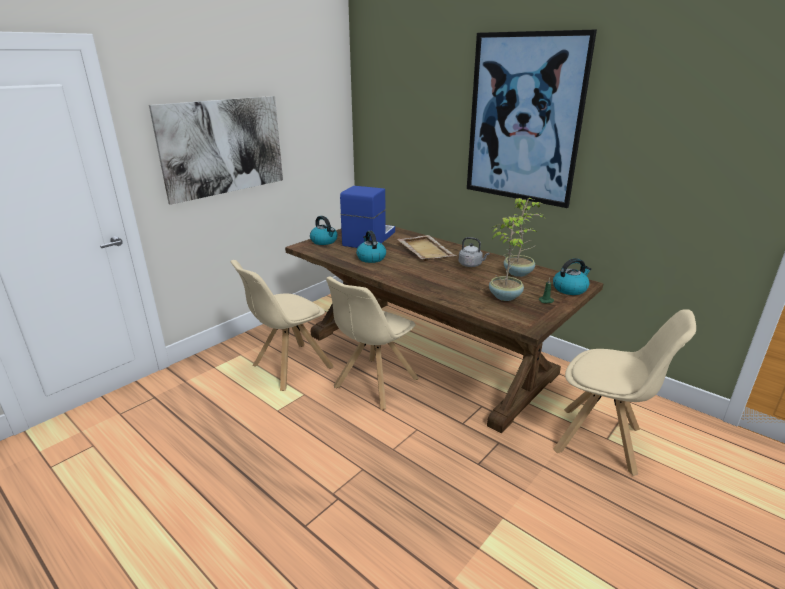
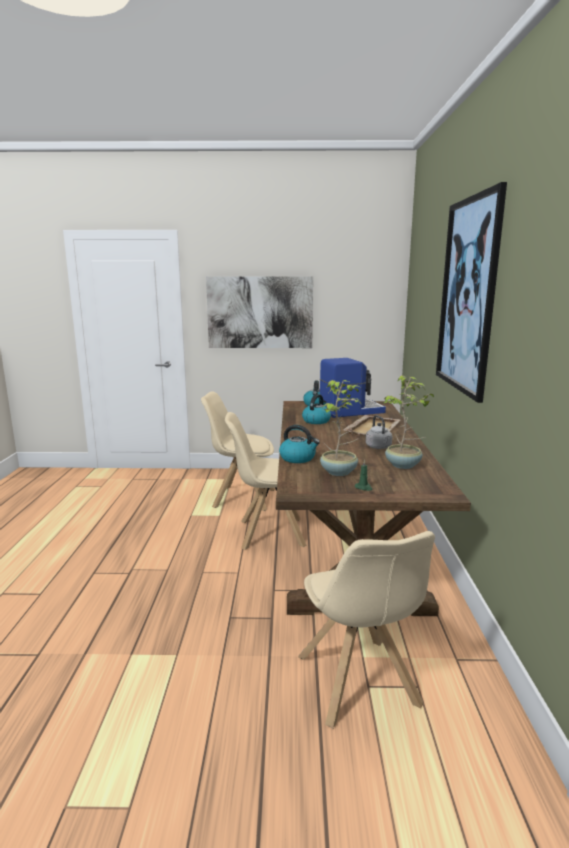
camera: 50 degrees right, 10 degrees down
kettle [553,258,591,295] -> kettle moved to [279,425,320,463]

